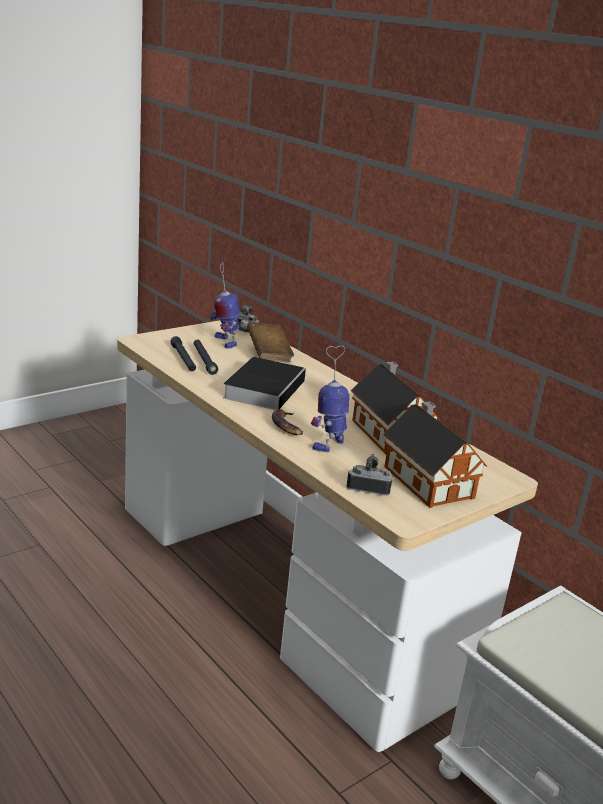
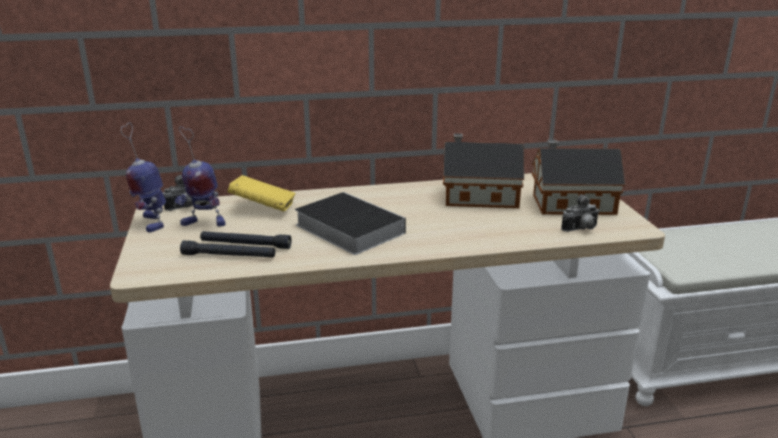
camera: 60 degrees left, 0 degrees up
brown book [247,322,294,362] -> yellow book [228,175,296,212]
banana [272,409,303,435] -> none
toy robot [311,345,349,452] -> toy robot moved to [121,122,166,232]
camera [346,454,393,496] -> camera turned 150 degrees counterclockwise [561,194,599,232]

